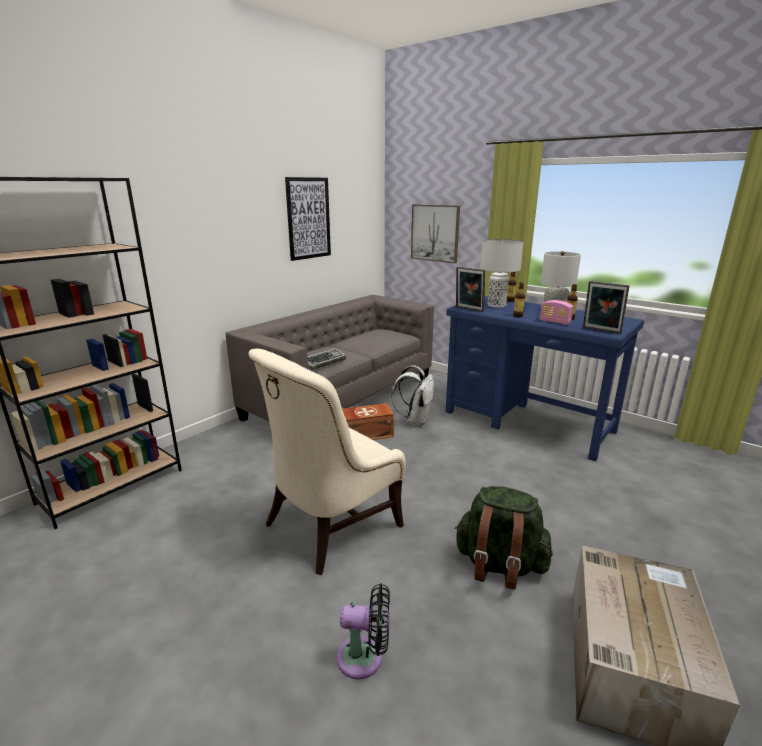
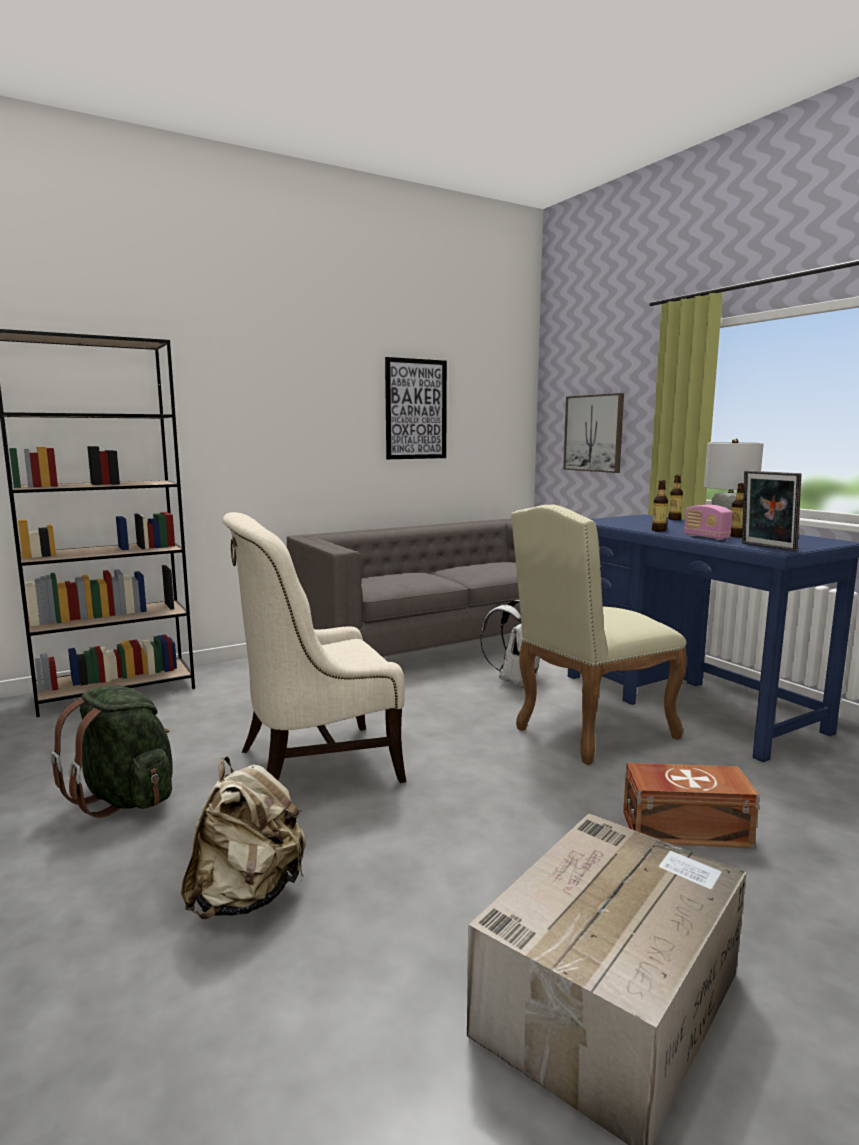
camera: 20 degrees right, 10 degrees down
keyboard [308,348,346,370] -> none
black fan [337,584,390,679] -> beige backpack [181,756,306,919]
brown storage box [342,403,394,440] -> brown storage box moved to [623,763,760,848]
green backpack [455,486,553,590] -> green backpack moved to [50,685,173,818]
picture frame [456,267,485,312] -> none
white table lamp [480,239,523,308] -> none
none -> beige chair [511,504,687,765]

